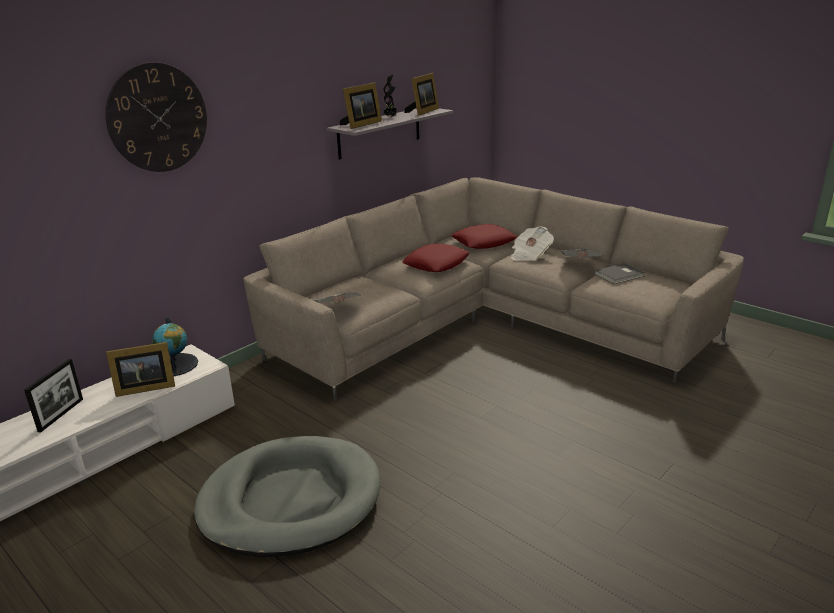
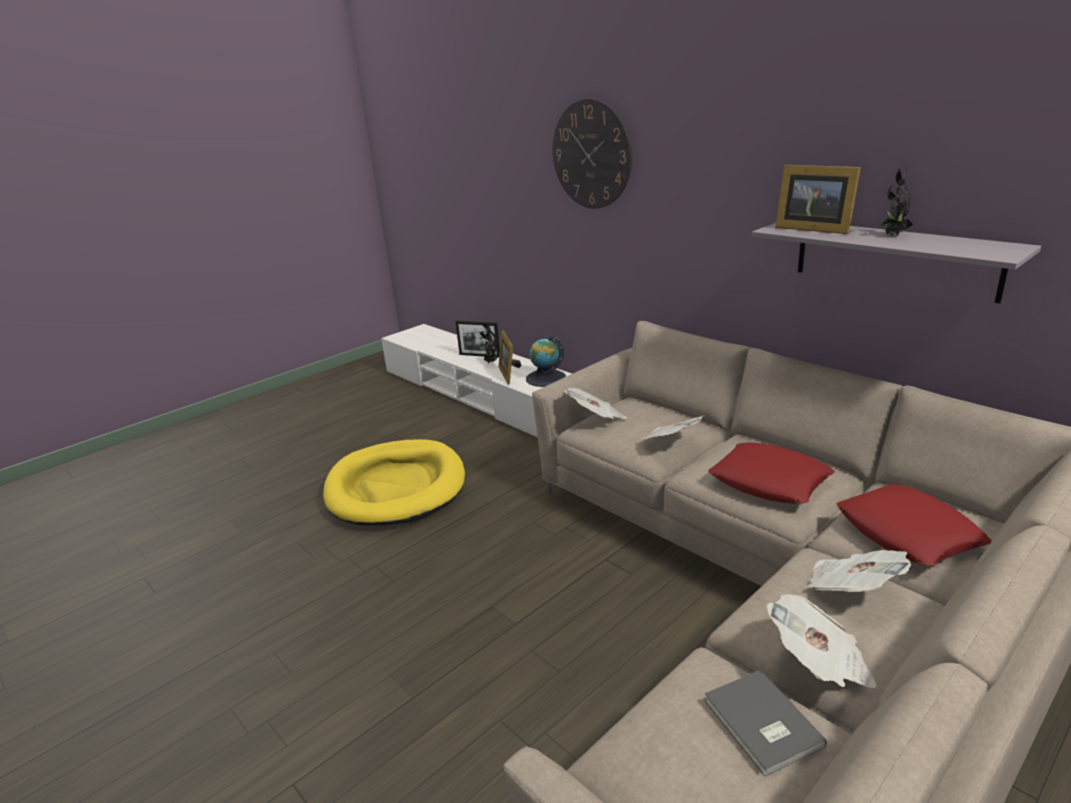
camera: 95 degrees right, 0 degrees up
grey dog bed [194,436,381,557] -> yellow dog bed [323,439,465,525]
picture frame [404,73,439,116] -> none
none -> potted plant [480,324,497,363]
none -> newspaper [641,415,705,440]

